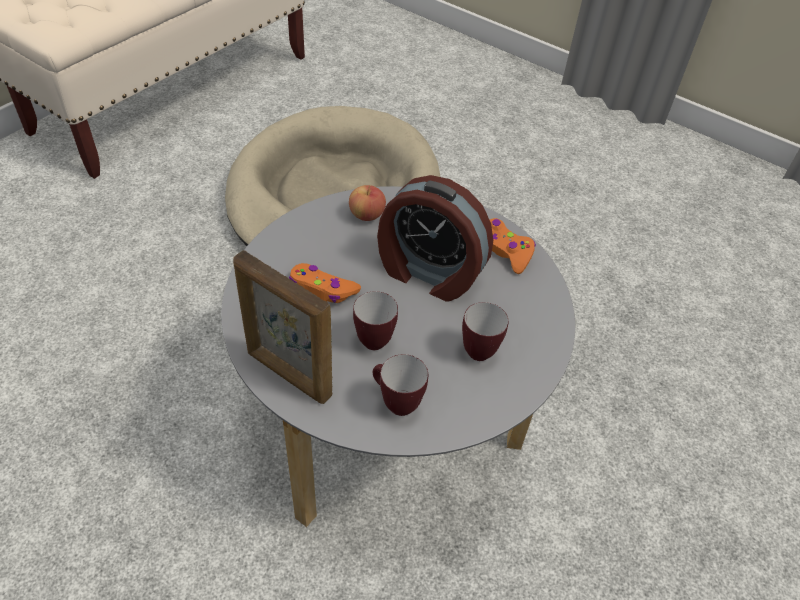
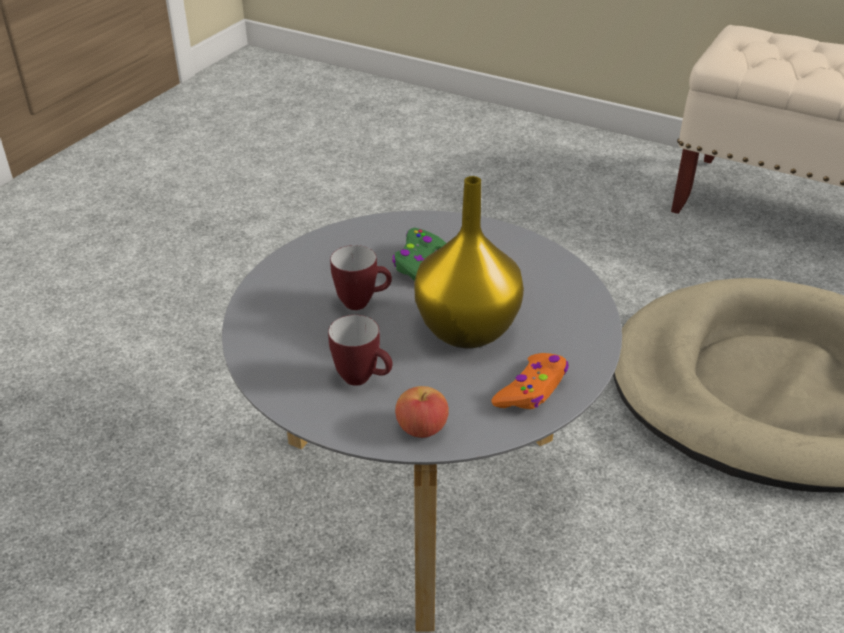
camera: 85 degrees right, 10 degrees down
picture frame [233,250,332,404] -> none
orange game controller [289,263,361,303] -> green game controller [392,228,446,281]
apple [349,185,386,221] -> apple moved to [395,386,449,438]
mug [373,354,428,416] -> none
alarm clock [377,175,493,302] -> yellow vase [414,176,524,349]

